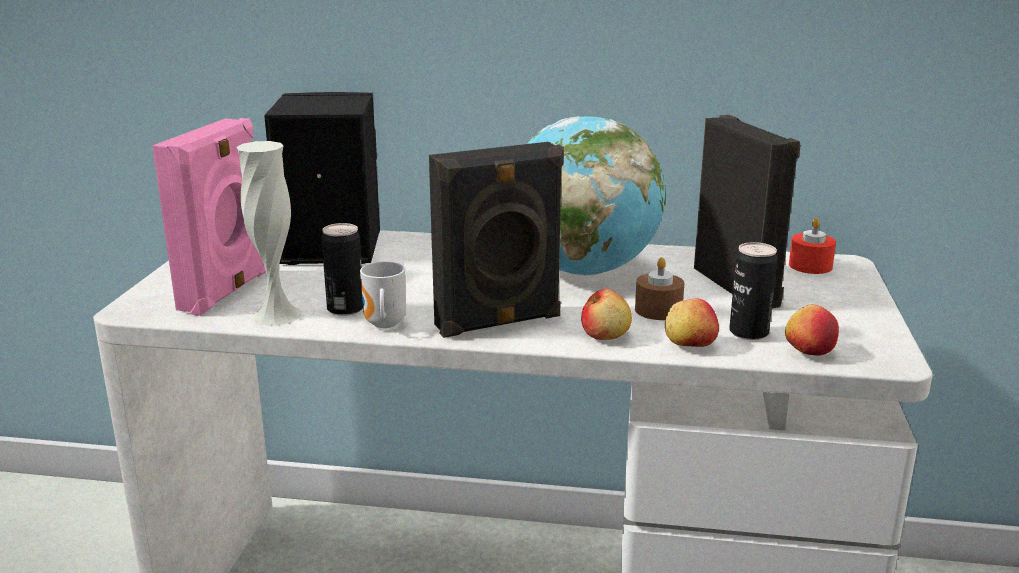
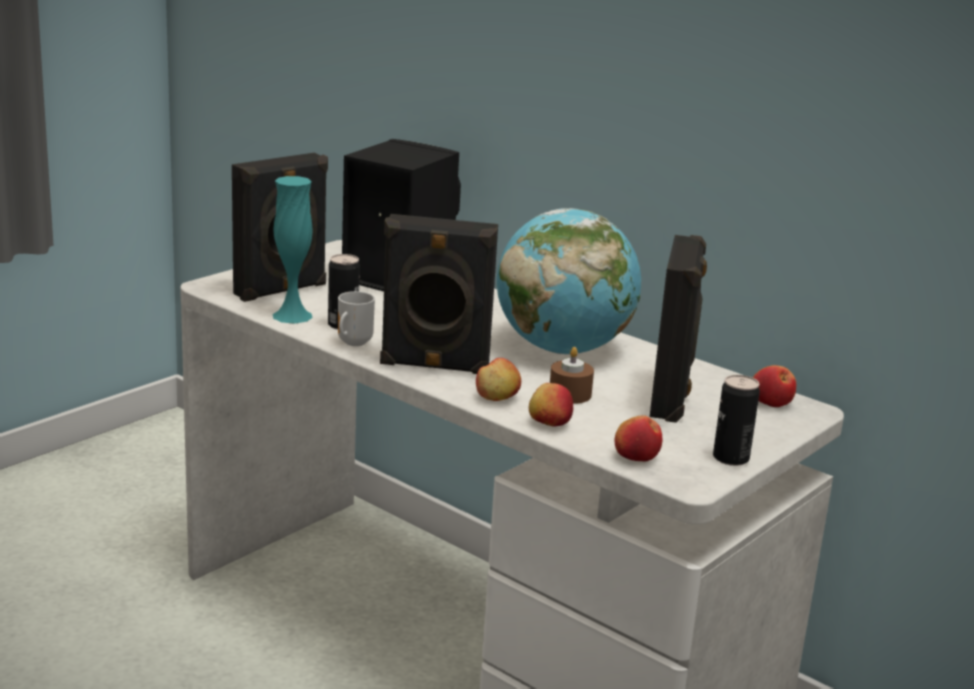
camera: 30 degrees right, 0 degrees up
pink speaker [152,118,266,316] -> black speaker [232,153,328,302]
white vase [237,141,302,326] -> turquoise vase [272,176,313,324]
can [729,242,777,340] -> can moved to [713,375,760,466]
red candle [789,218,836,274] -> apple [753,365,796,407]

